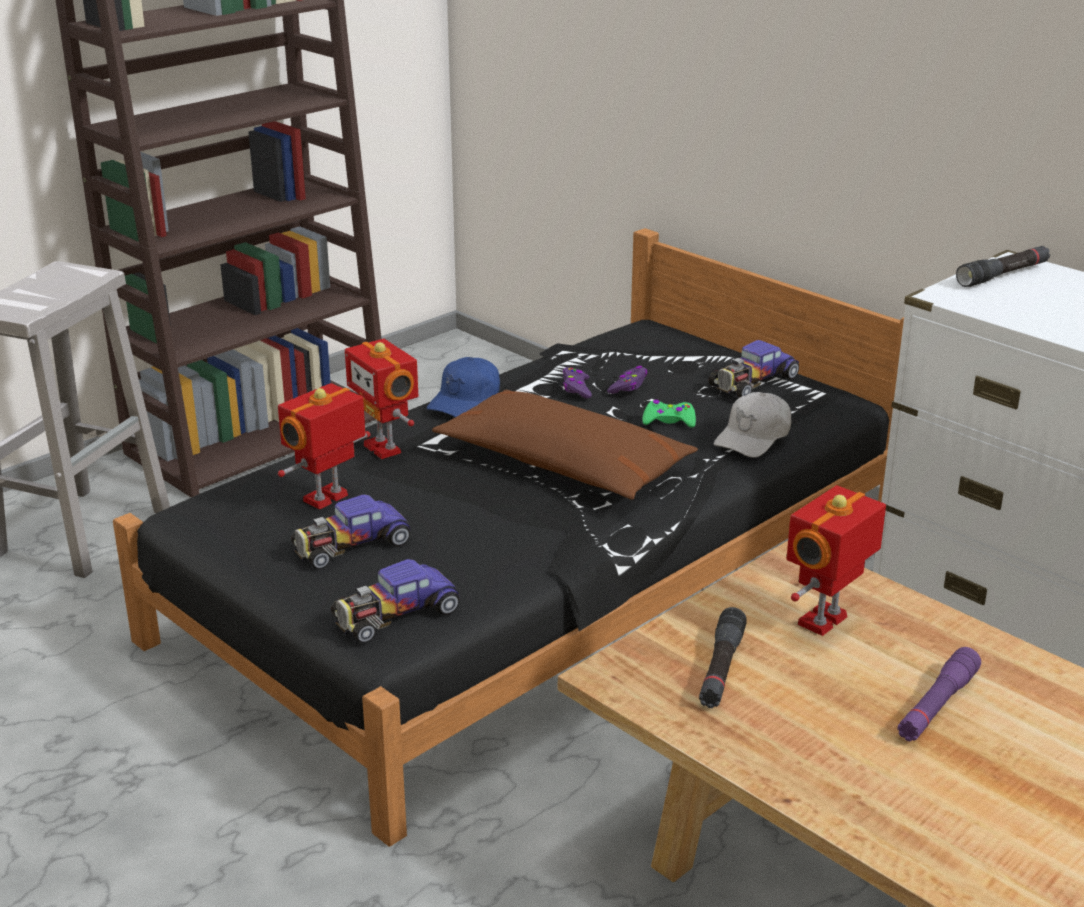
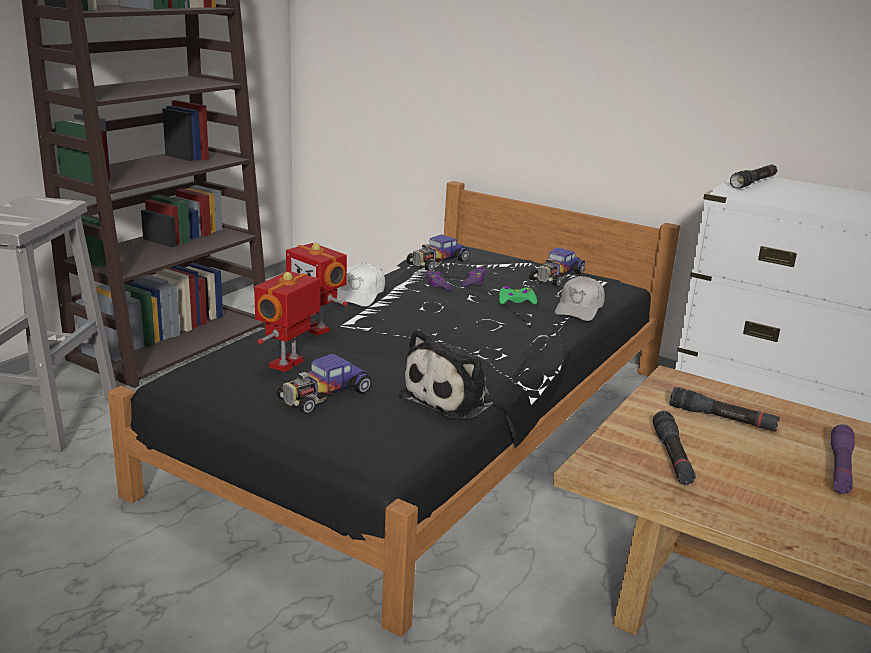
camera: 15 degrees left, 5 degrees down
toy car [331,559,460,643] -> toy car moved to [406,235,469,271]
blue cap [427,357,500,417] -> white cap [334,262,385,307]
brown pillow [432,390,698,500] -> none
toy robot [787,485,886,636] -> black flashlight [670,387,780,432]
none -> plush toy [399,329,494,419]

